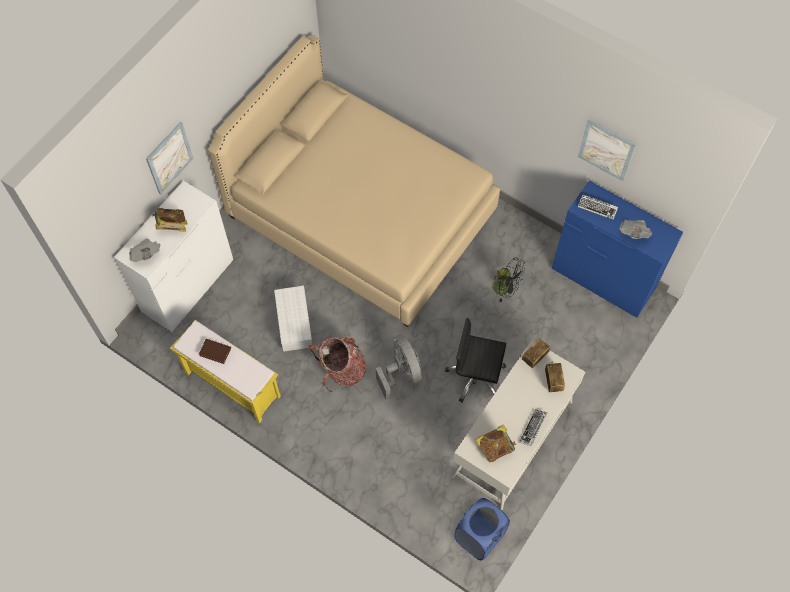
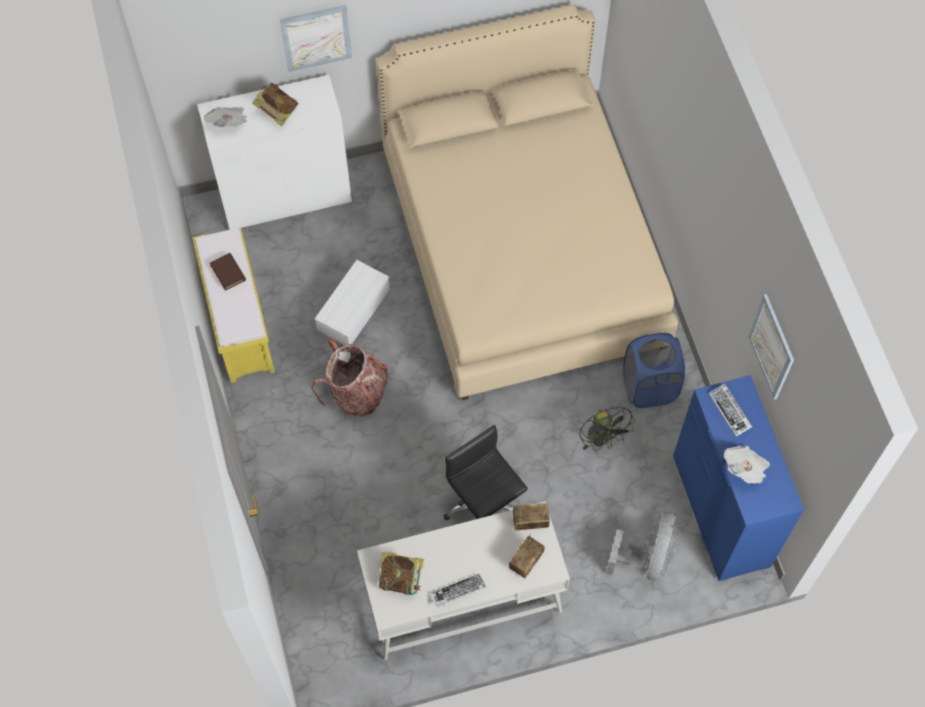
camera: 40 degrees right, 0 degrees up
grey fan [376,334,422,400] -> grey fan moved to [606,511,678,581]
blue laundry basket [454,498,510,560] -> blue laundry basket moved to [623,333,685,408]

